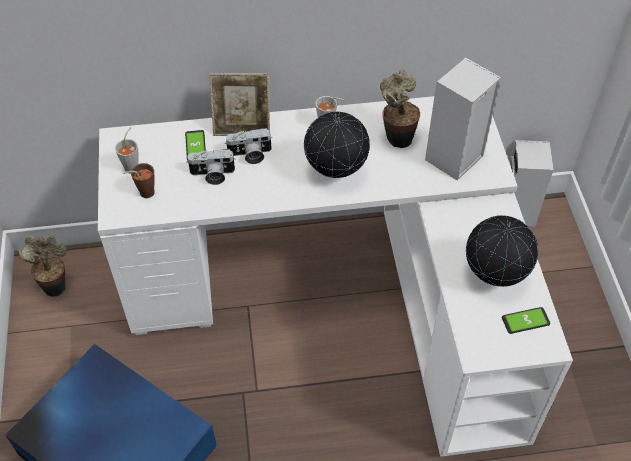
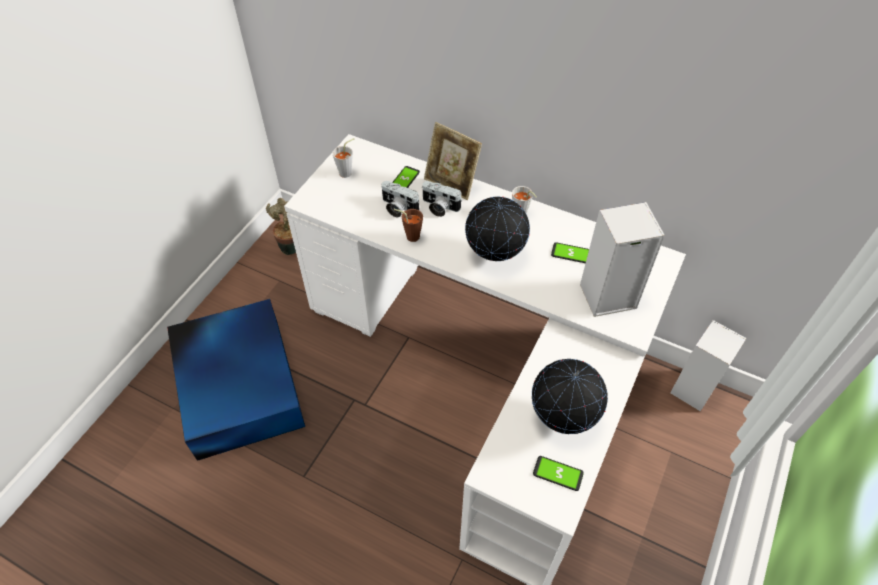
camera: 35 degrees right, 0 degrees up
brown cup [122,163,154,198] -> brown cup moved to [394,209,423,242]
potted plant [380,69,420,148] -> phone [551,242,589,263]

